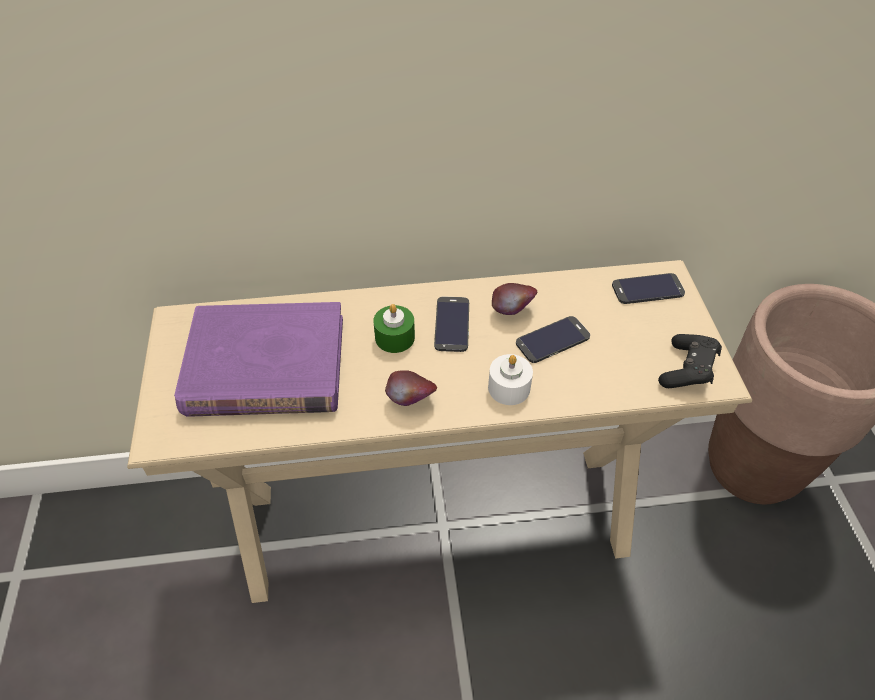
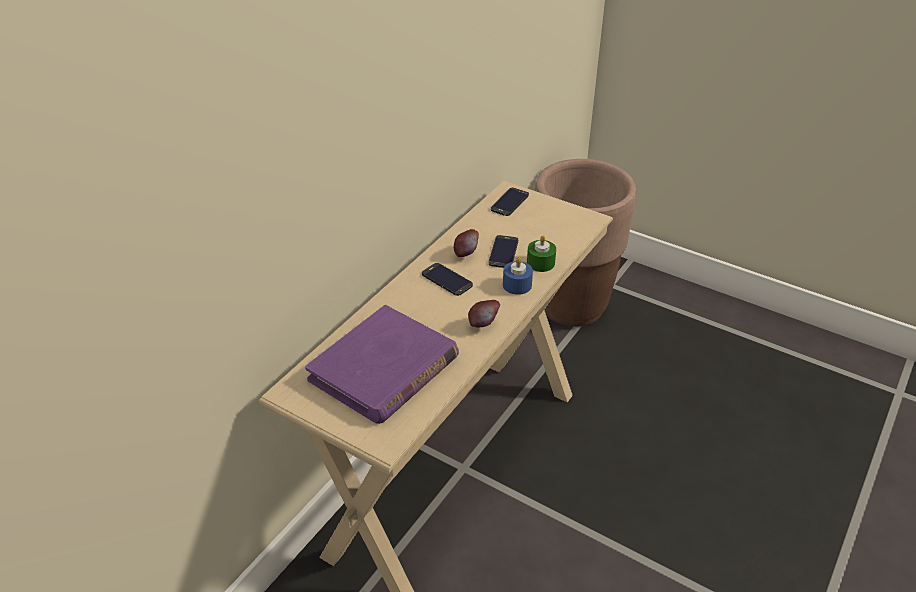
camera: 50 degrees left, 10 degrees down
green candle [373,304,415,353] -> green candle moved to [527,235,556,272]
white candle [488,354,533,405] -> blue candle [503,257,533,295]
black game controller [658,334,722,388] -> none

